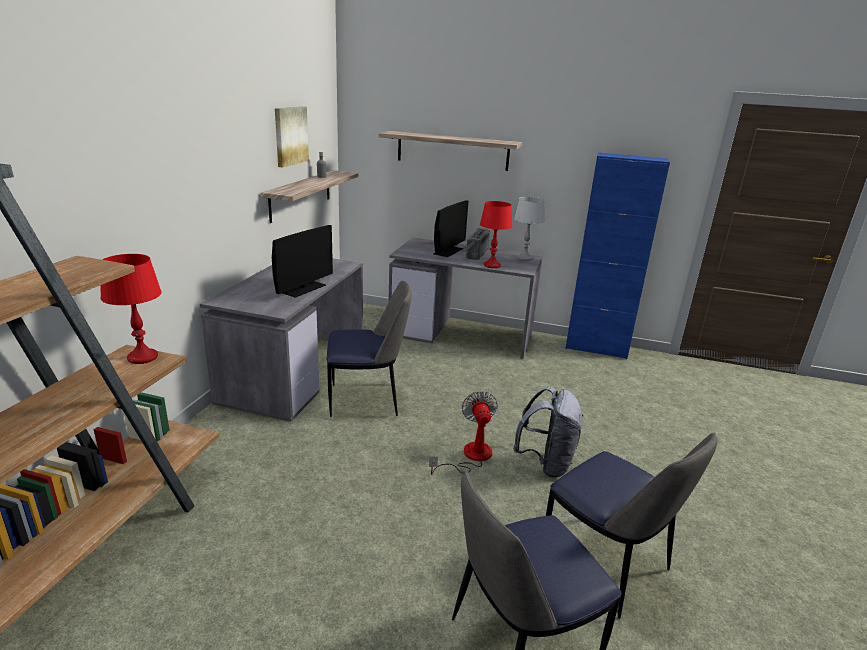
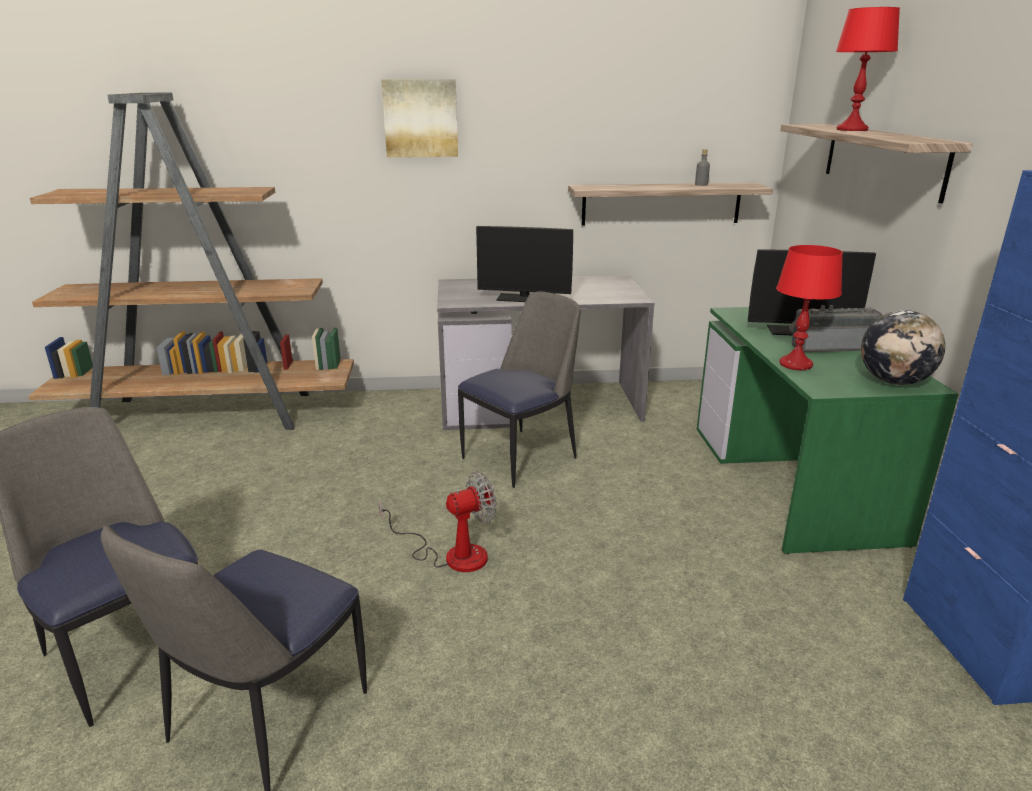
camera: 70 degrees right, 0 degrees up
red table lamp [100,254,162,364] -> red table lamp moved to [836,7,900,131]
picture [275,106,309,168] -> picture moved to [381,79,458,157]
chair [327,281,411,417] -> chair turned 105 degrees counterclockwise [458,292,581,488]
grey desk [389,238,543,359] -> green desk [697,307,959,554]
grey backpack [513,387,583,478] -> none
grey table lamp [514,197,545,261] -> globe [861,310,945,385]

